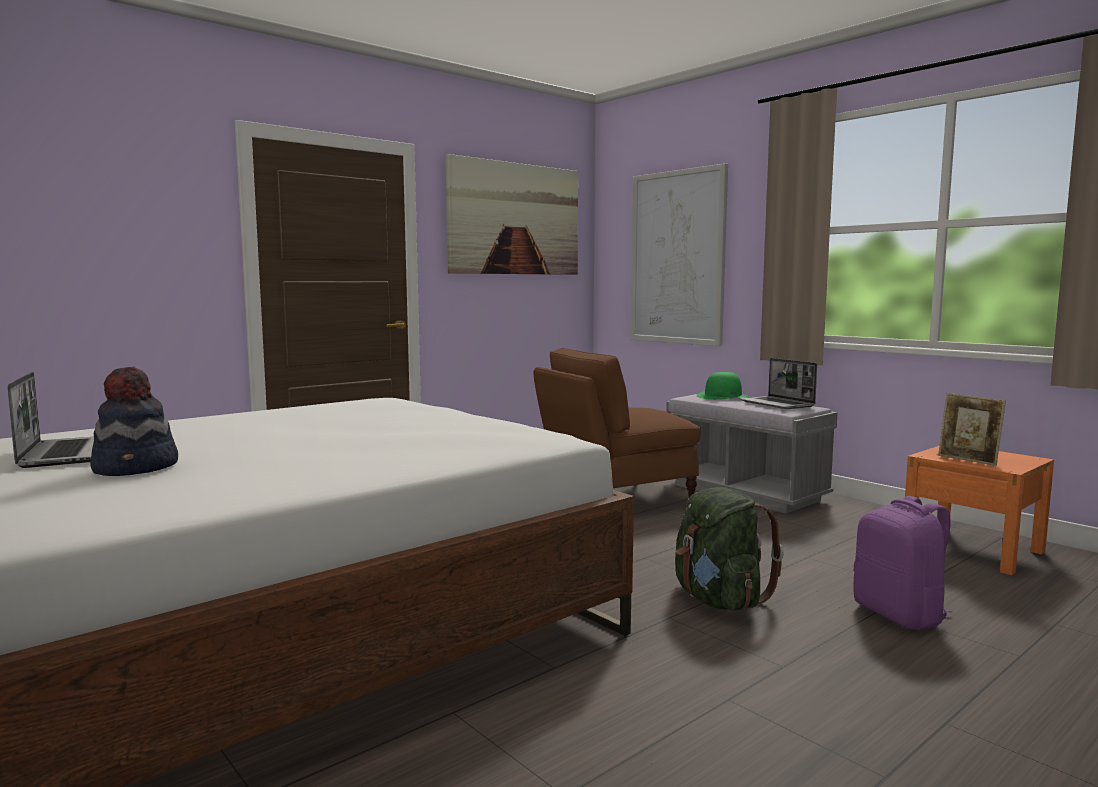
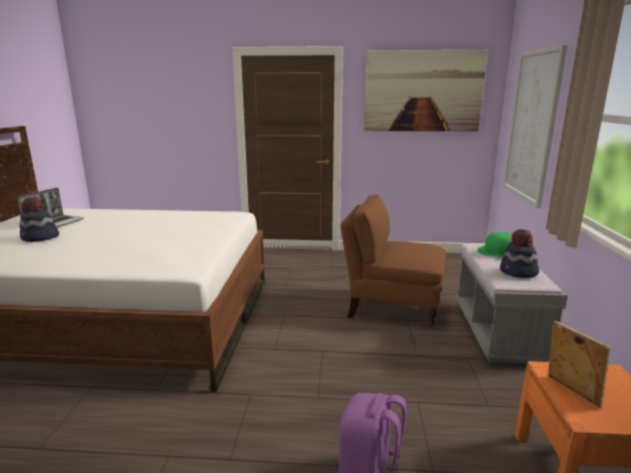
camera: 45 degrees right, 10 degrees up
green backpack [675,487,784,611] -> none
laptop [740,358,817,409] -> hat [500,229,539,278]
picture frame [938,393,1006,466] -> picture frame turned 150 degrees clockwise [548,320,611,408]

